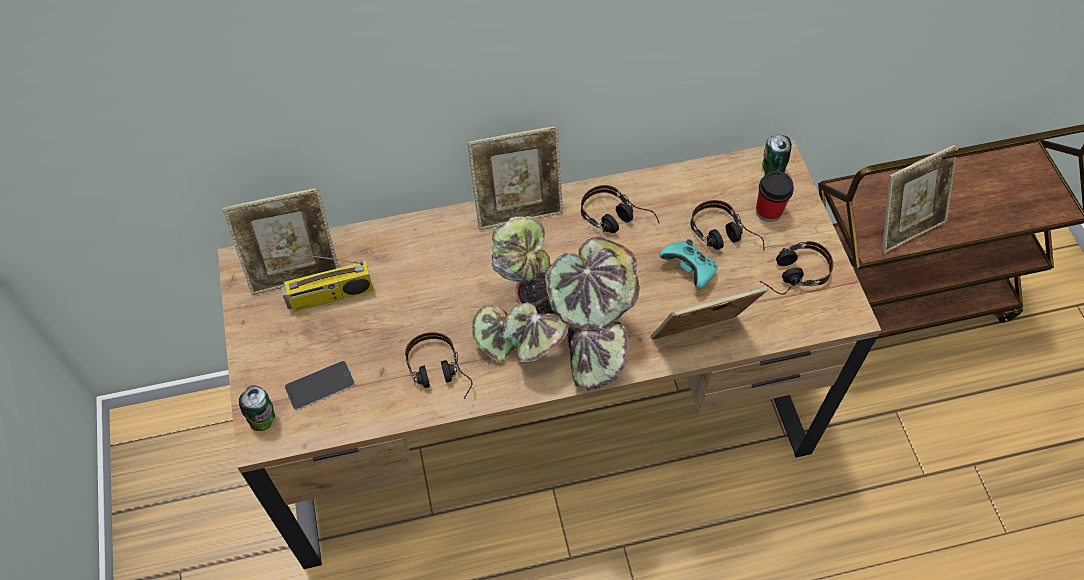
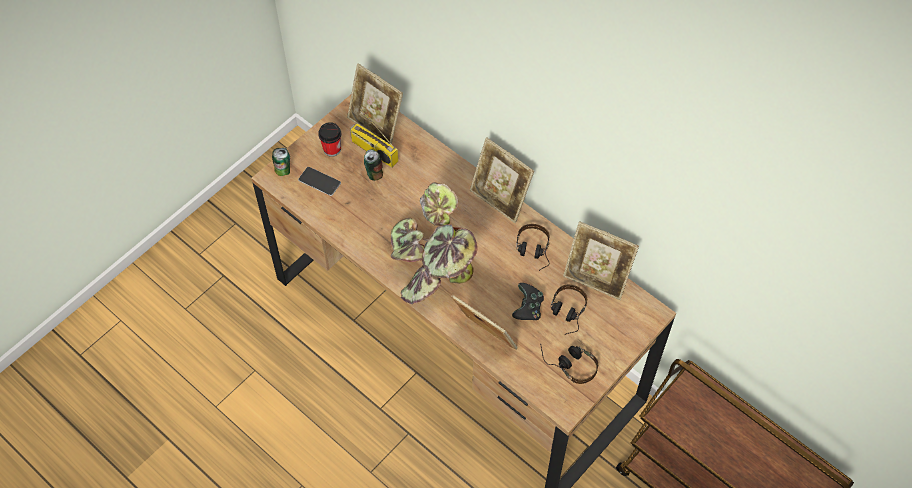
camera: 55 degrees right, 0 degrees up
headphones [405,332,473,399] -> none
turquoise game controller [659,239,718,288] -> black game controller [512,283,544,320]
cup [756,171,794,222] -> cup moved to [318,122,341,157]
can [762,135,792,175] -> can moved to [364,150,383,181]
picture frame [882,144,958,253] -> picture frame moved to [563,221,639,300]

